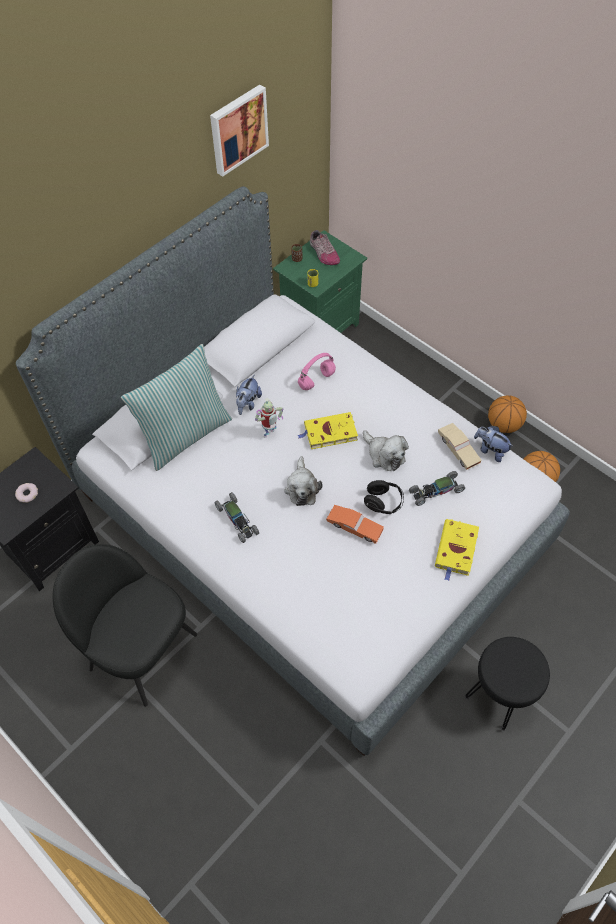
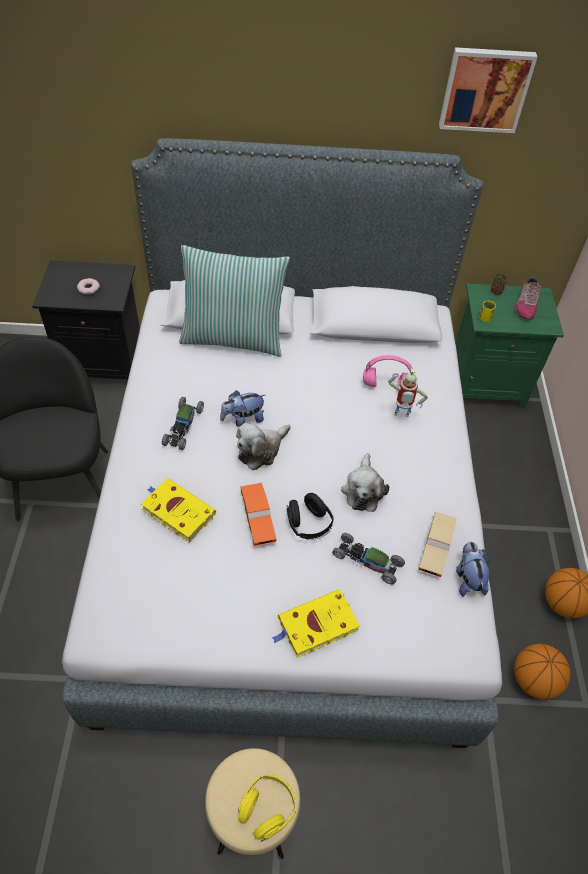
camera: 45 degrees right, 5 degrees down
plush toy [236,375,262,415] -> plush toy moved to [220,391,265,427]
toy robot [255,397,284,438] -> toy robot moved to [388,369,428,417]
yellow book [297,412,358,449] -> yellow book moved to [141,478,216,542]
black stool [465,637,550,731] -> beige stool [205,748,300,860]
none -> yellow headphones [238,775,296,842]

